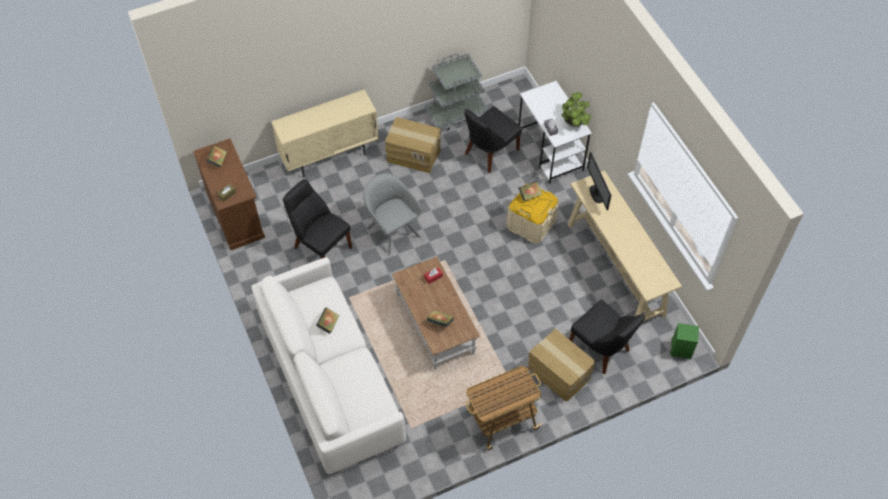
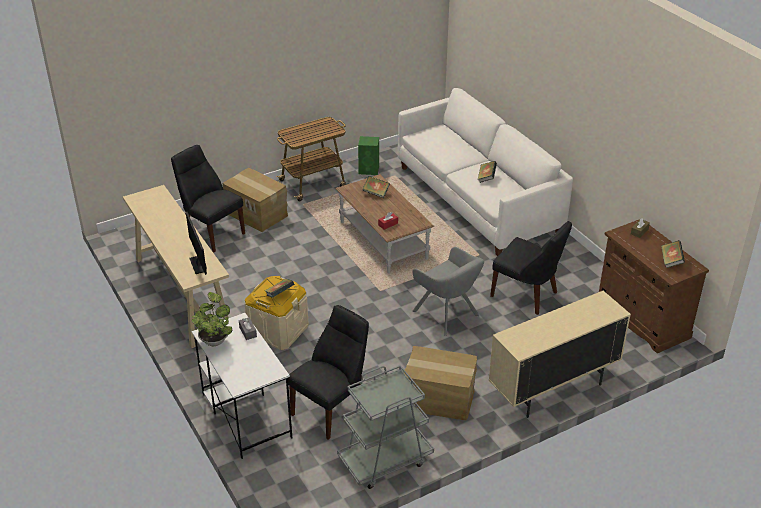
camera: 175 degrees right, 20 degrees down
green speaker [671,323,699,359] -> green speaker moved to [358,136,379,175]

